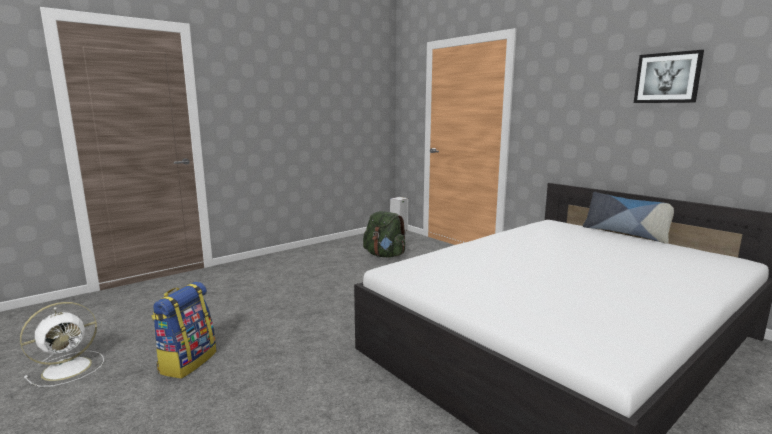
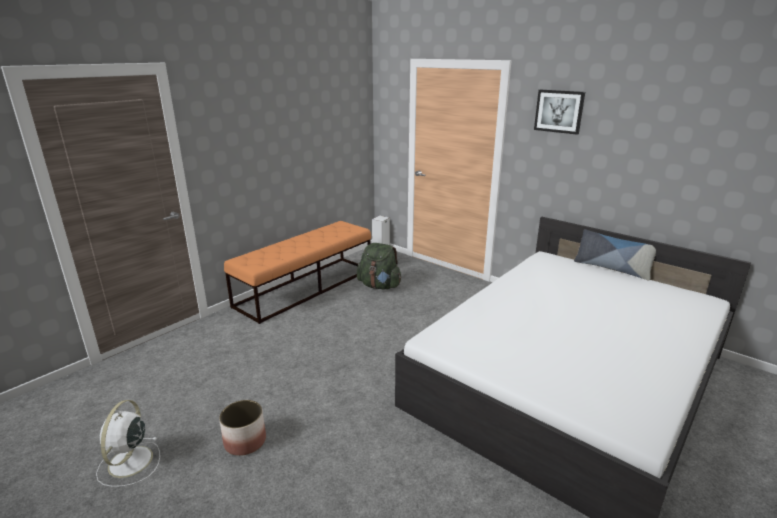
camera: 10 degrees left, 10 degrees up
white fan [20,302,104,387] -> white fan turned 150 degrees clockwise [96,400,160,487]
backpack [151,282,217,379] -> planter [219,400,266,456]
picture [634,50,704,103] -> picture moved to [534,90,585,135]
none -> orange bench [224,221,371,324]

